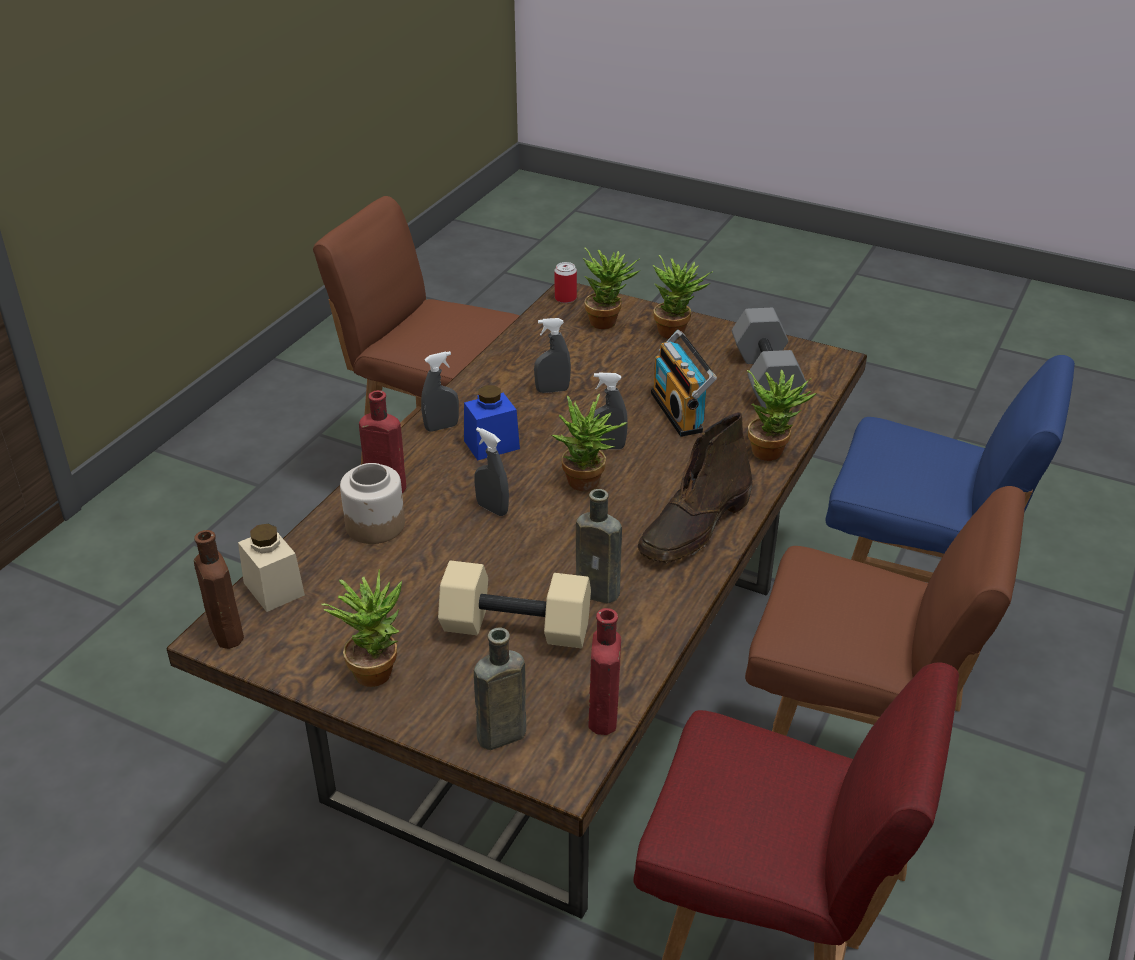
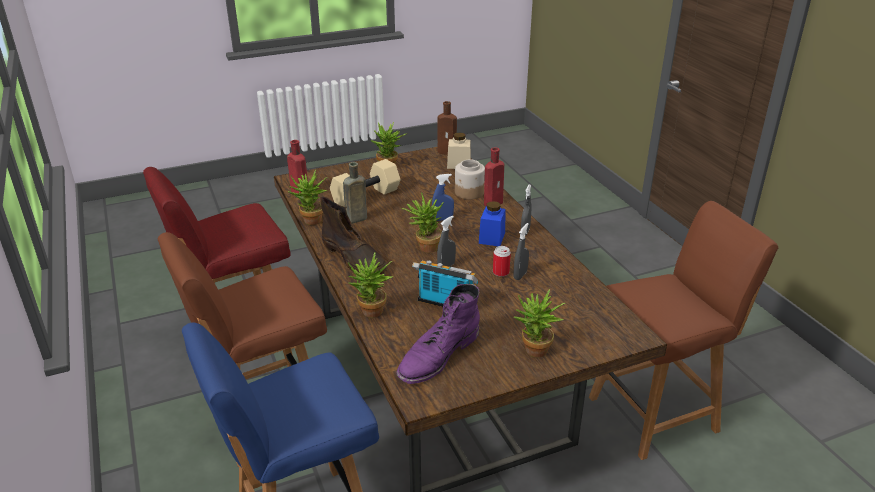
camera: 130 degrees right, 5 degrees down
grey spray bottle [474,427,509,516] -> blue spray bottle [432,174,454,221]
brown bottle [474,628,526,750] -> none
can [555,262,577,303] -> can moved to [493,246,511,277]
potted plant [583,248,640,329] -> potted plant moved to [288,170,328,225]
brown boot [638,412,753,563] -> brown boot turned 150 degrees clockwise [320,197,387,274]
grey dumbbell [732,308,808,409] -> purple boot [396,284,480,384]

